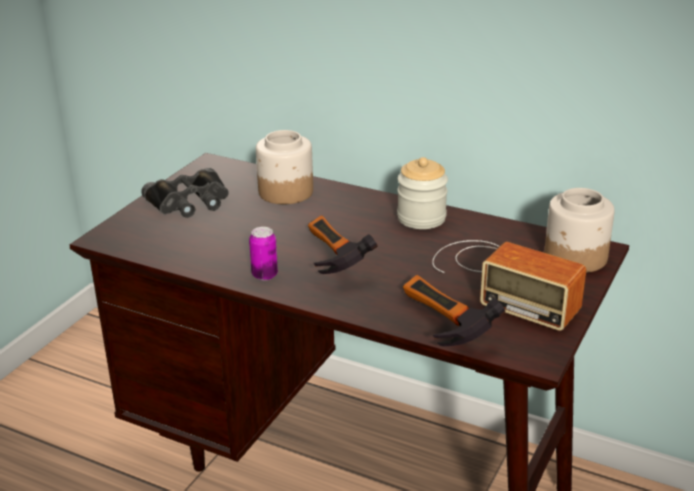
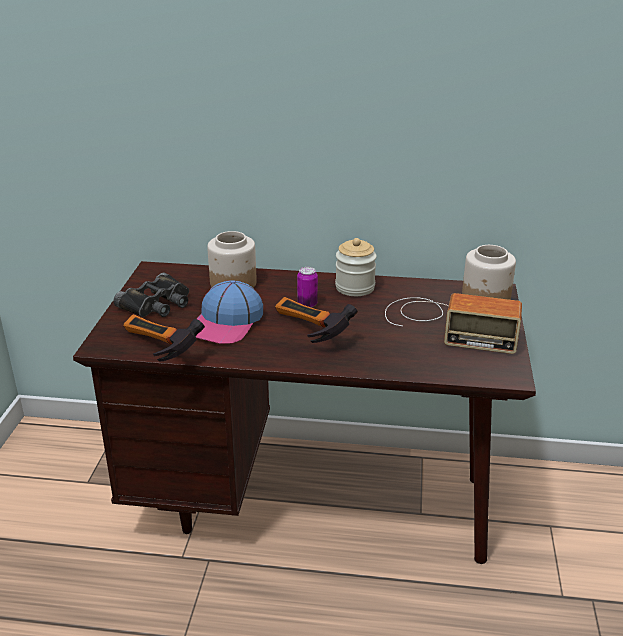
camera: 20 degrees left, 0 degrees up
can [249,227,278,281] -> can moved to [297,267,318,308]
hammer [403,275,505,346] -> hammer moved to [123,314,205,361]
none -> cap [196,280,263,344]

